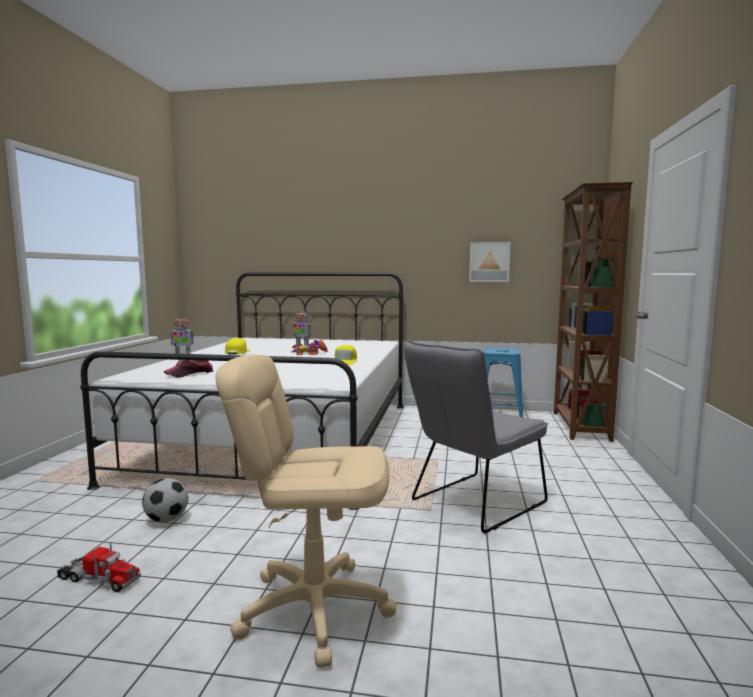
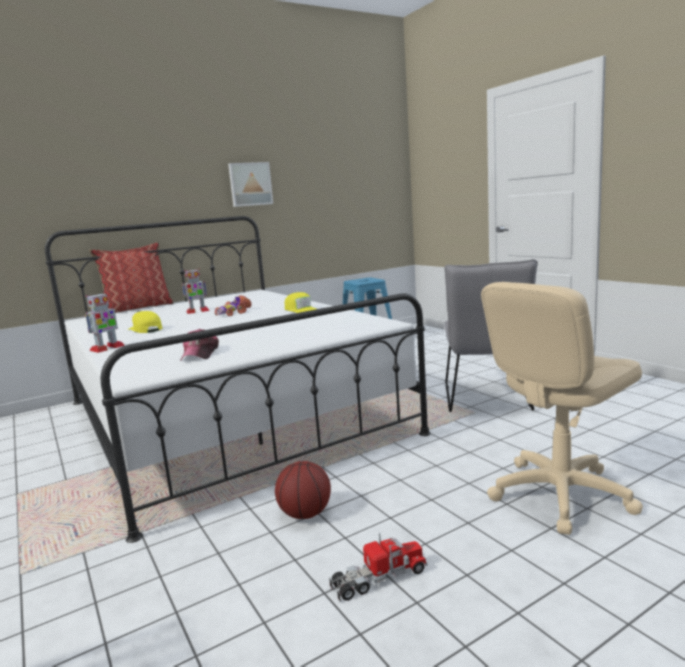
camera: 40 degrees left, 5 degrees up
football [142,478,188,523] -> basketball [275,461,331,519]
picture [469,242,510,282] -> picture moved to [228,162,273,207]
brown bookcase [554,182,633,442] -> none
none -> pillow [89,242,173,313]

